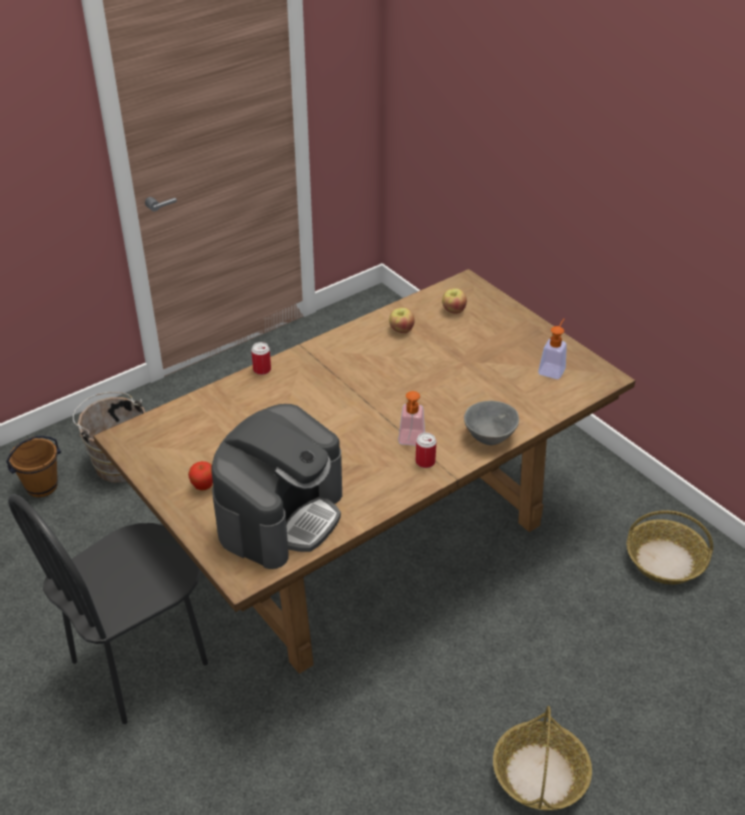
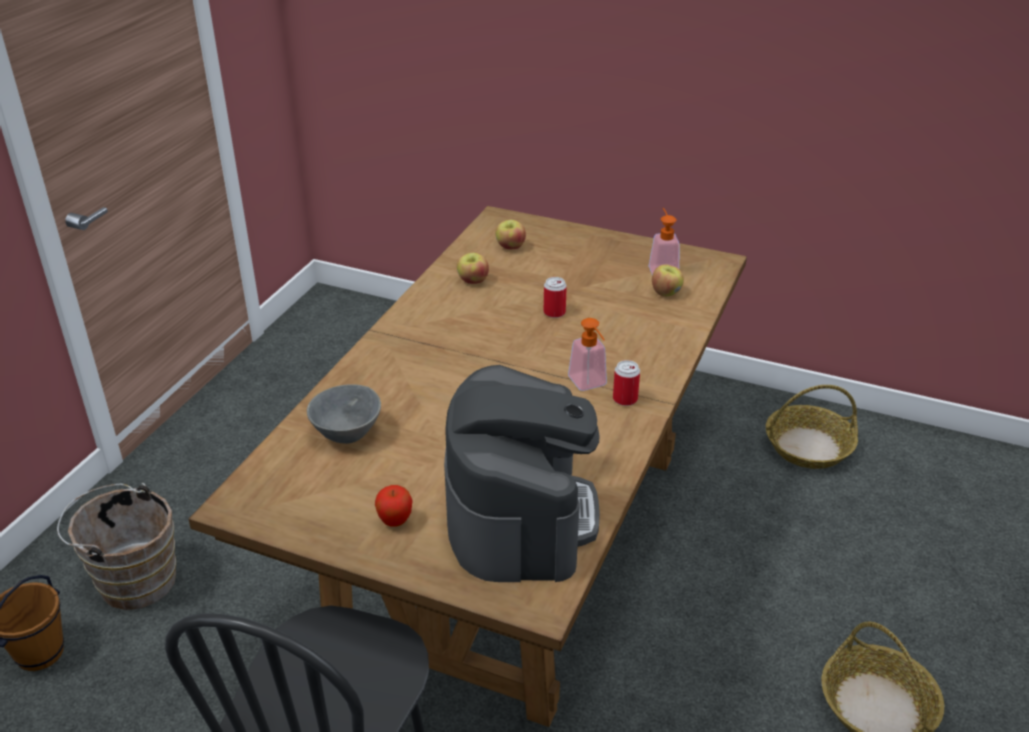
camera: 30 degrees left, 5 degrees down
can [251,342,271,375] -> can moved to [544,277,567,318]
grey bowl [464,401,519,445] -> grey bowl moved to [307,384,381,444]
none -> apple [652,265,684,297]

